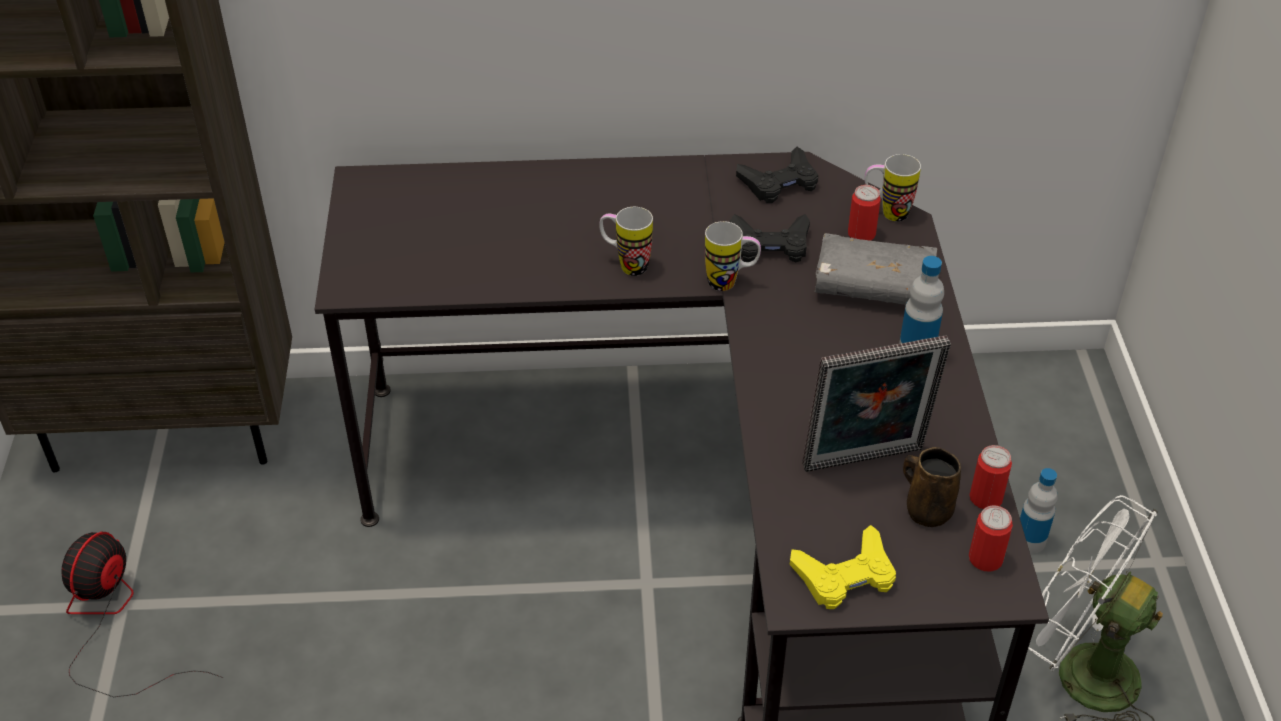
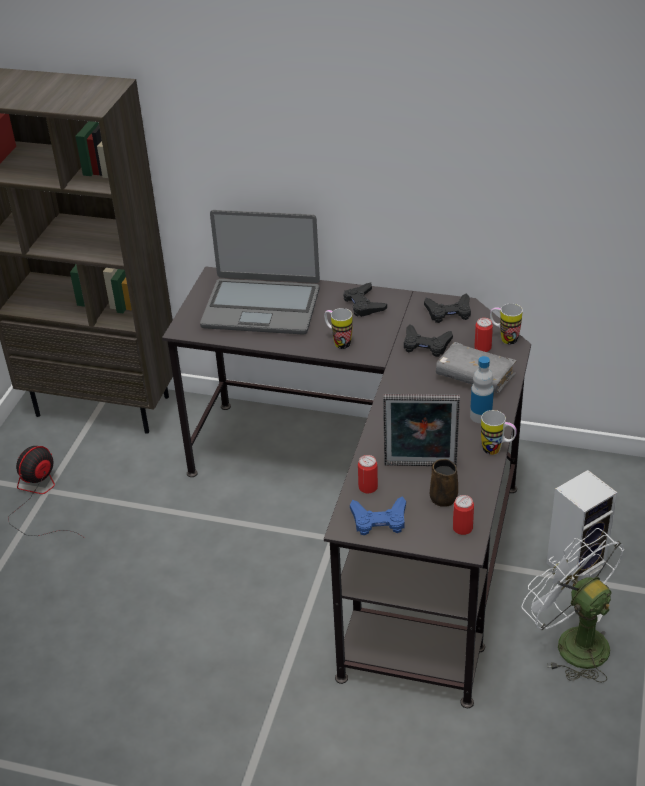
camera: 20 degrees right, 5 degrees down
mug [705,221,761,291] -> mug moved to [481,410,517,455]
yellow game controller [790,525,896,609] -> blue game controller [350,496,406,535]
can [969,445,1012,509] -> can moved to [358,455,378,493]
bottle [1020,468,1057,553] -> speaker [547,470,618,583]
none -> laptop [200,210,320,335]
none -> black game controller [344,283,387,317]

